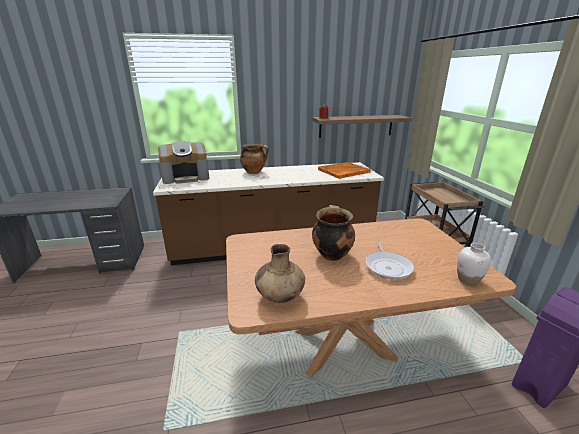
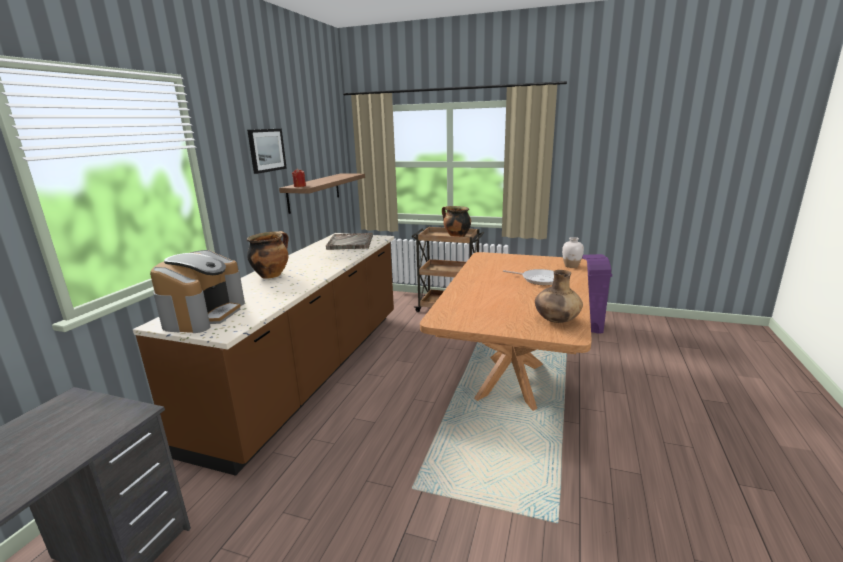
camera: 60 degrees left, 5 degrees down
cooking pot [312,205,355,261] -> cooking pot moved to [442,206,471,237]
orange tray [318,162,371,179] -> grey tray [326,233,373,250]
none -> picture [247,129,287,174]

